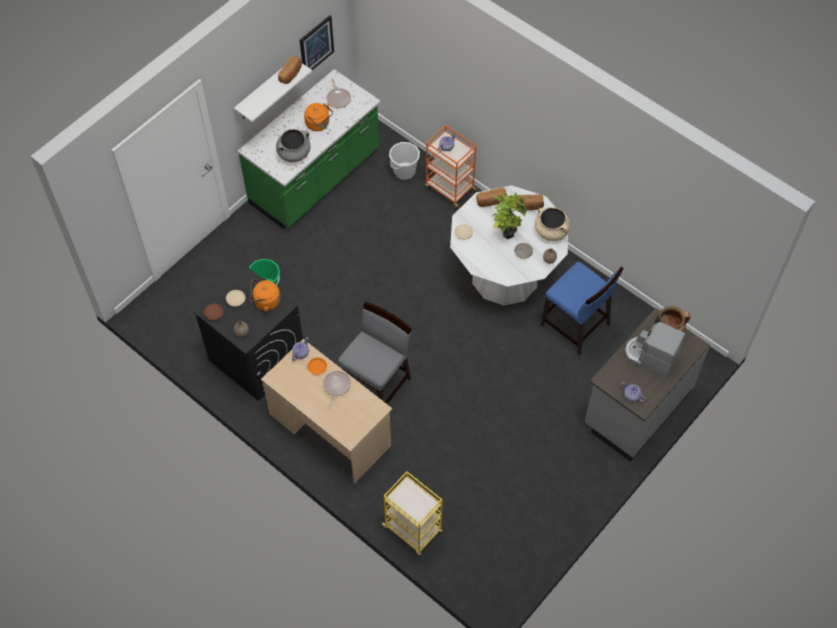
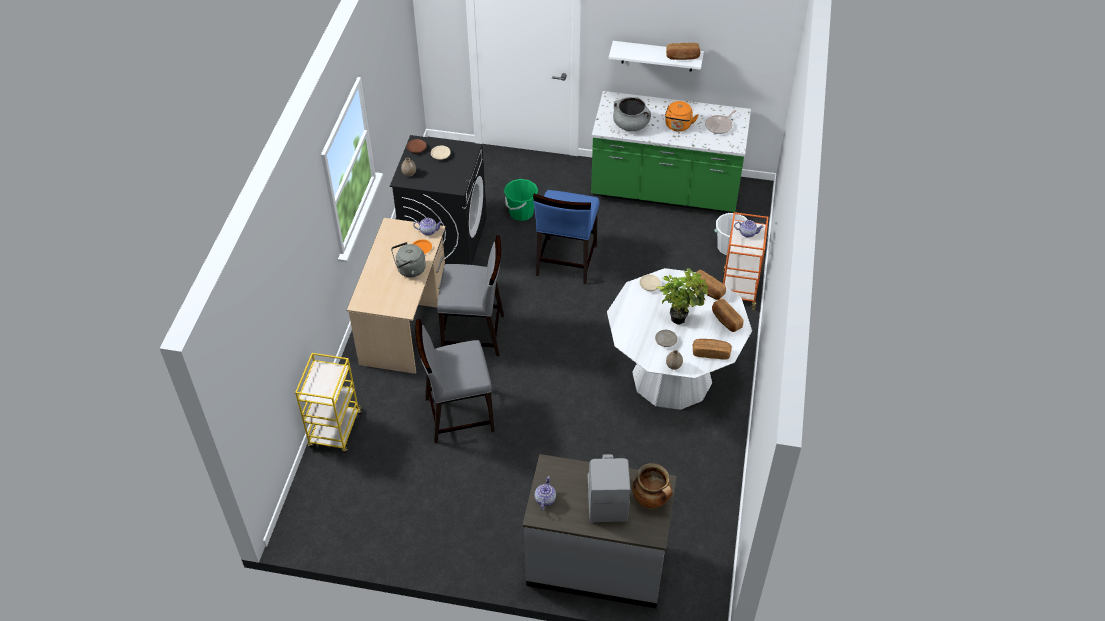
camera: 60 degrees right, 10 degrees down
orange kettle [250,278,280,312] -> none
picture [300,15,334,70] -> none
frying pan [323,371,351,407] -> grey kettle [391,242,426,277]
beige cooking pot [535,207,570,241] -> bread [692,339,732,360]
blue chair [541,262,624,355] -> blue chair moved to [533,190,600,284]
none -> grey chair [416,319,494,443]

